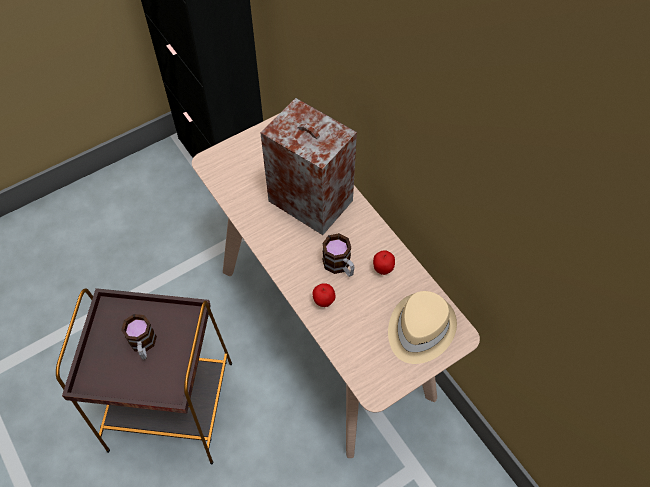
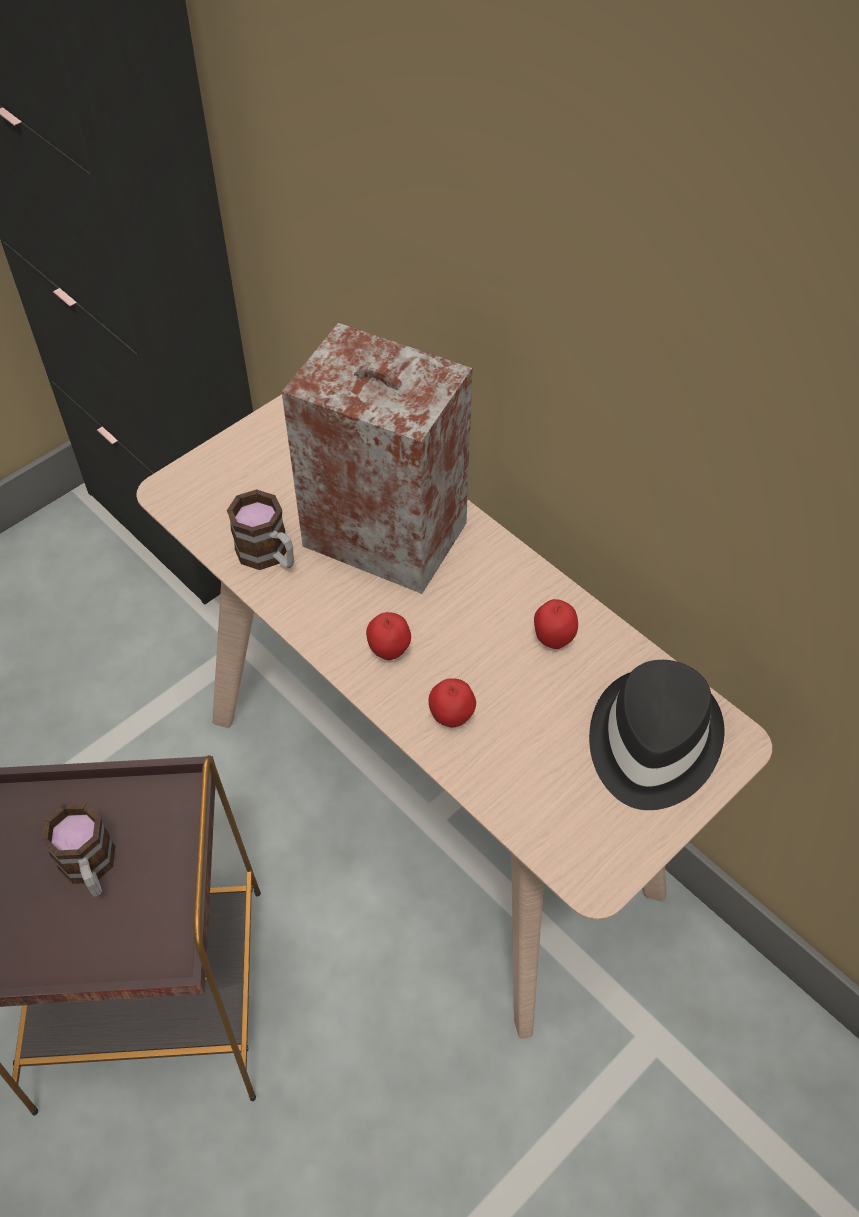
camera: 10 degrees left, 5 degrees down
mug [322,233,355,277] -> mug moved to [227,489,294,570]
beige hat [388,291,457,364] -> black hat [589,660,724,810]
none -> apple [366,612,411,660]

